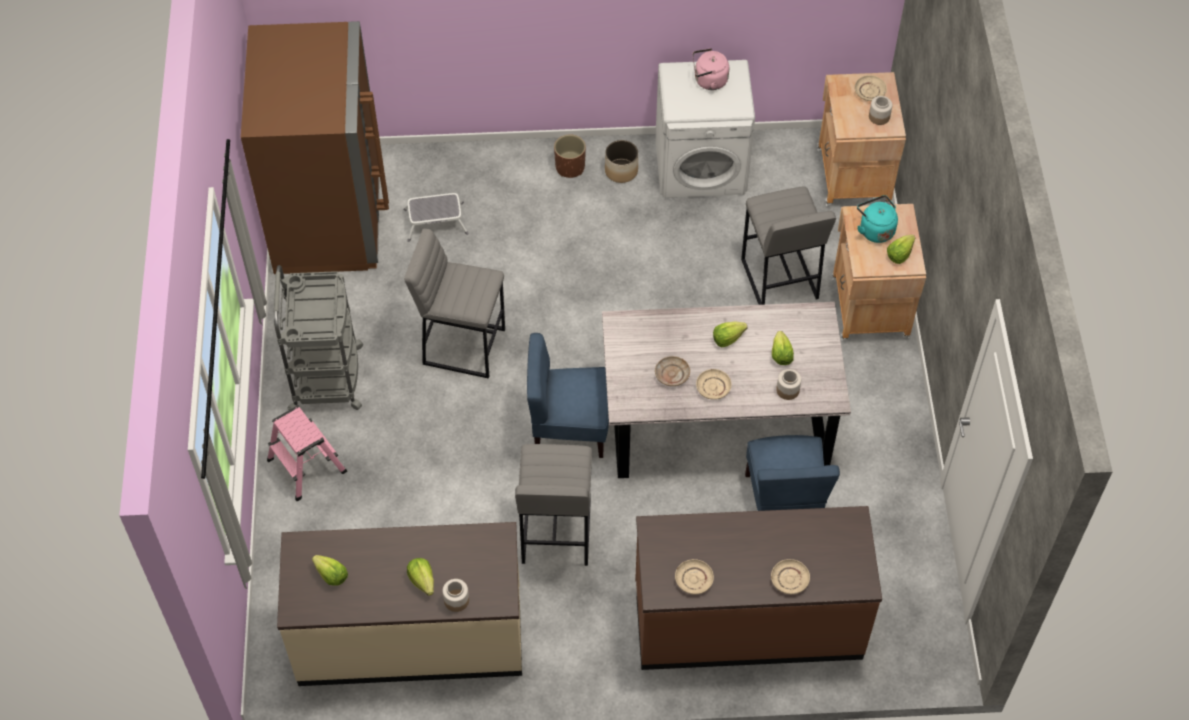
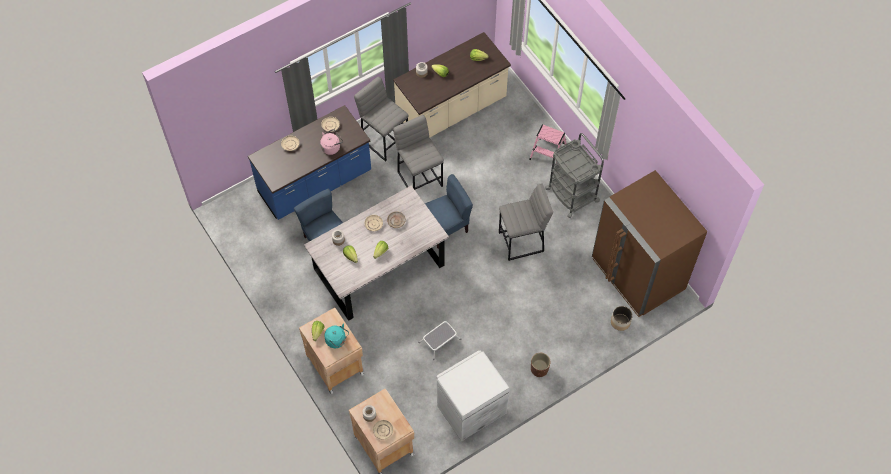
camera: 150 degrees right, 5 degrees up
grey step ladder [403,193,469,242] -> grey step ladder moved to [418,321,462,360]
planter [605,140,638,183] -> planter moved to [611,306,633,331]
brown counter [635,506,882,670] -> blue counter [248,105,371,220]
pink kettle [692,48,729,90] -> pink kettle moved to [320,129,343,155]
grey stool [741,187,836,305] -> grey stool moved to [354,76,408,162]

